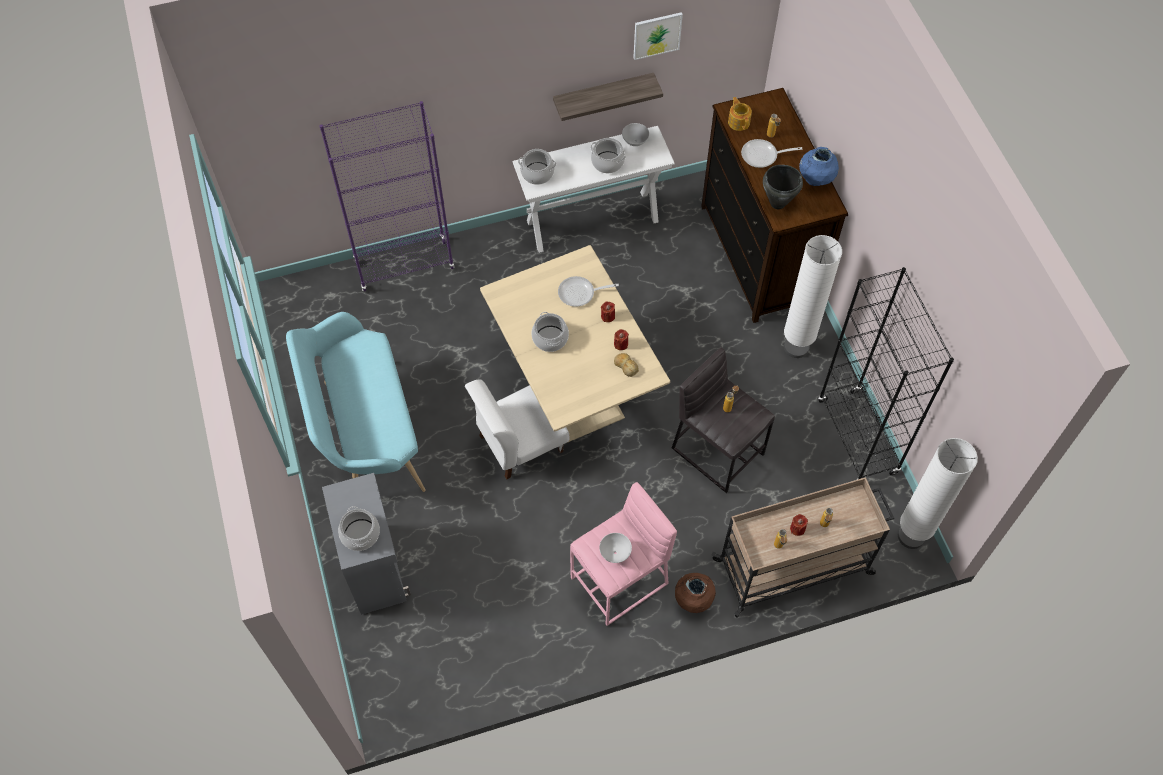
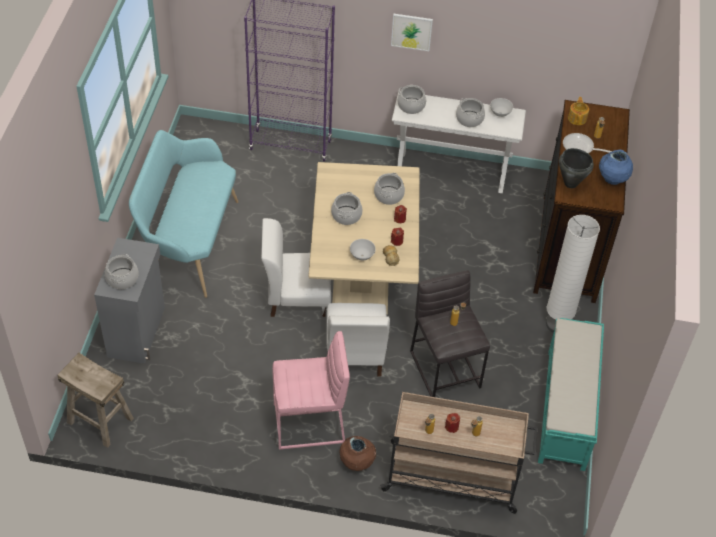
camera: 25 degrees right, 10 degrees down
shelf [553,73,663,121] -> none
frying pan [558,276,619,307] -> cooking pot [374,173,405,205]
white bowl [599,533,632,563] -> white bowl moved to [350,239,376,261]
picture [633,12,683,60] -> picture moved to [391,14,433,51]
black bookcase [818,267,954,480] -> turquoise bench [538,318,604,471]
white floor lamp [898,438,978,549] -> none
none -> beige stool [57,353,134,448]
none -> white chair [326,303,390,376]

